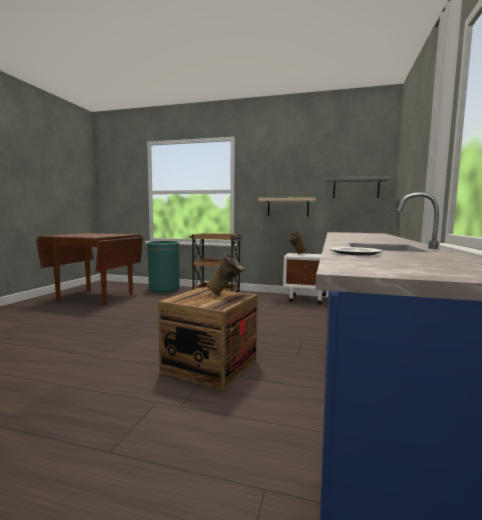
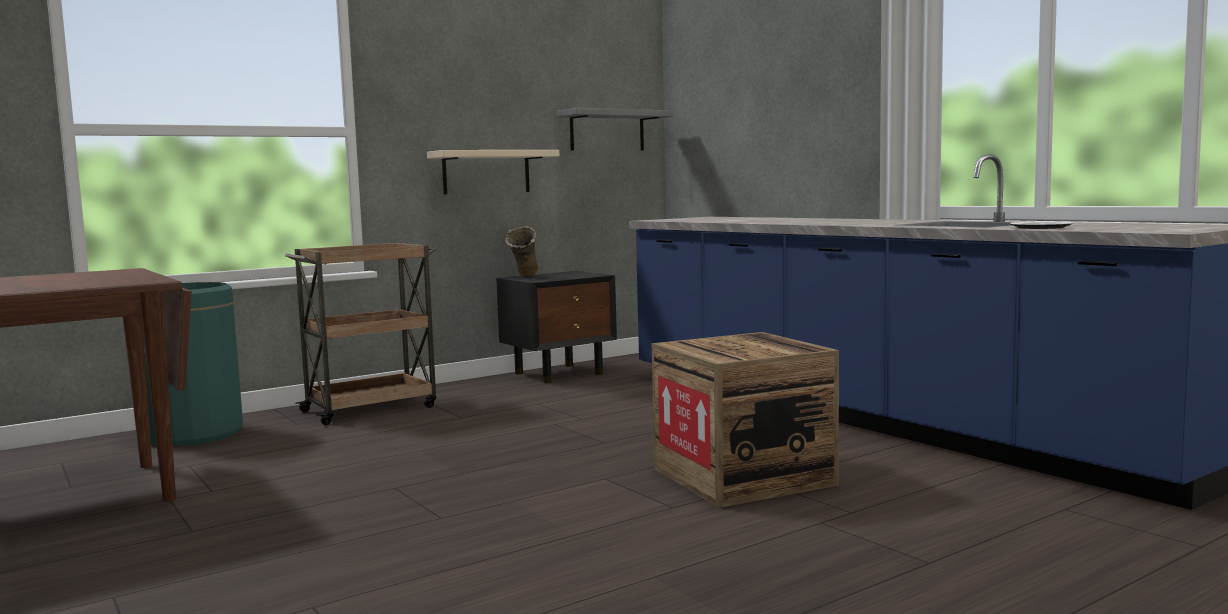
camera: 50 degrees left, 0 degrees up
beige vase [206,253,245,295] -> none
white nightstand [283,253,323,304] -> black nightstand [496,271,617,383]

